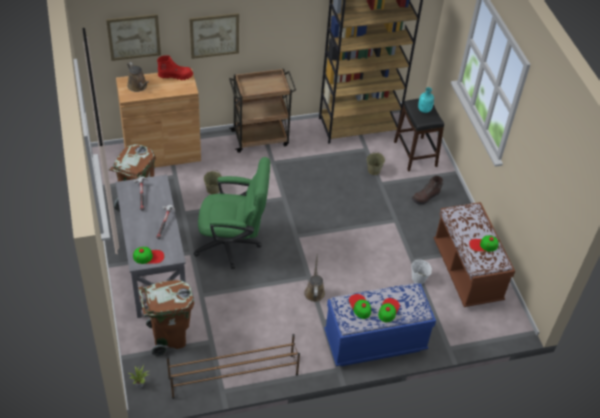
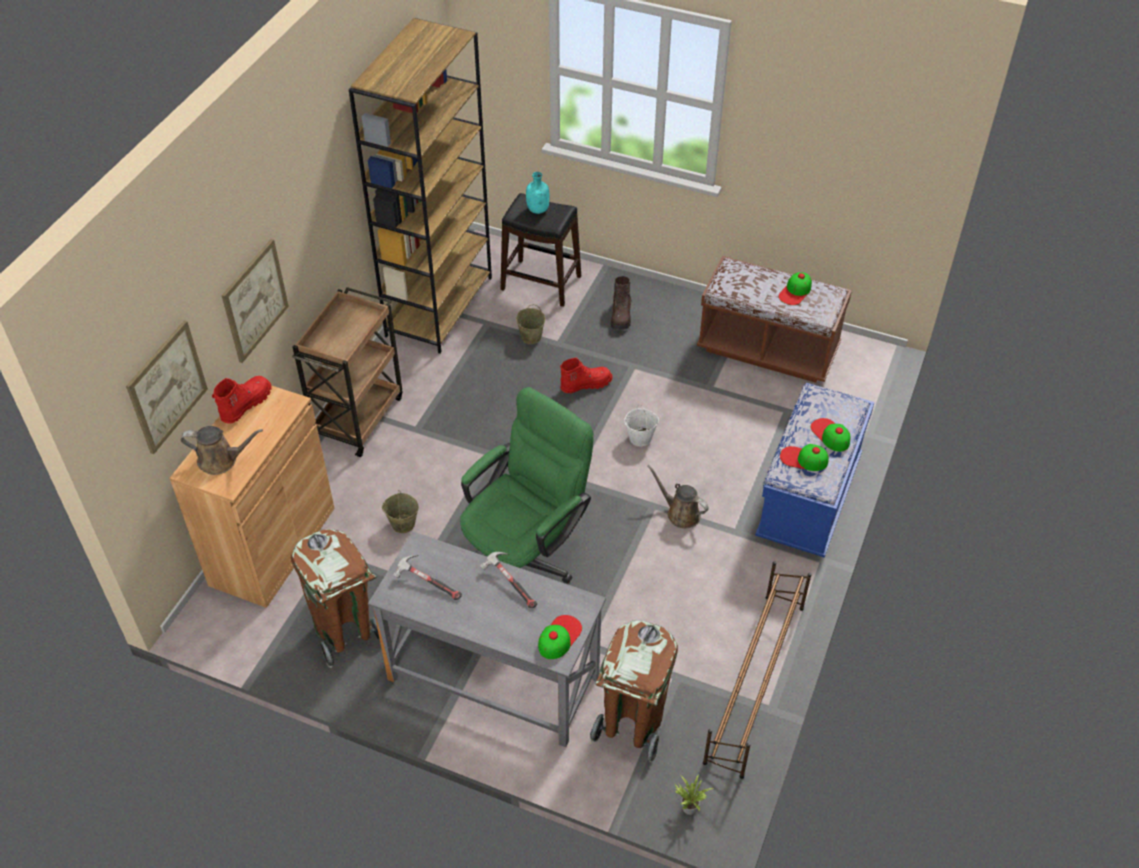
camera: 50 degrees left, 0 degrees up
white bucket [411,259,432,284] -> white bucket moved to [624,406,659,446]
none -> red boot [560,358,613,394]

